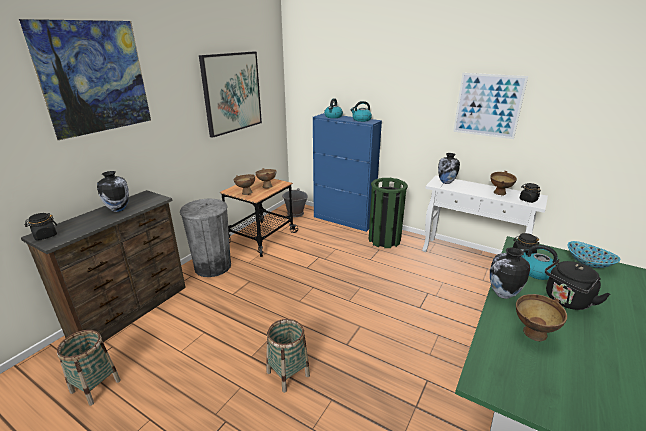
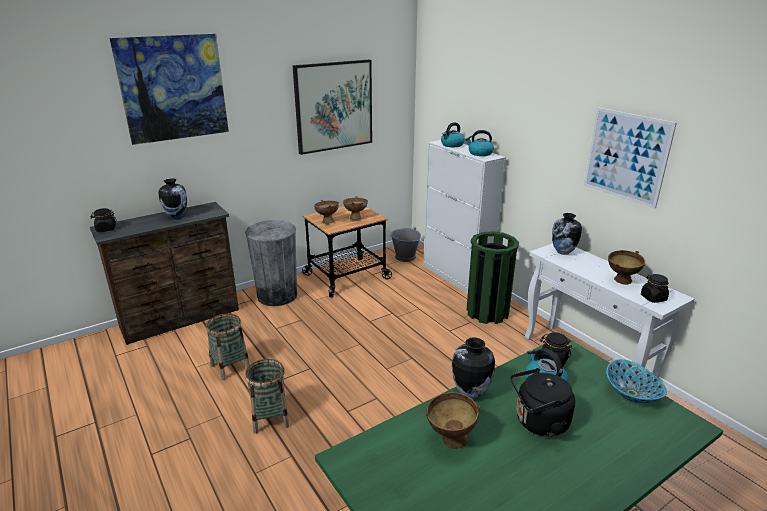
camera: 25 degrees right, 0 degrees up
basket [57,330,121,406] -> basket moved to [206,314,250,380]
blue cabinet [313,113,382,232] -> white cabinet [423,140,506,294]

